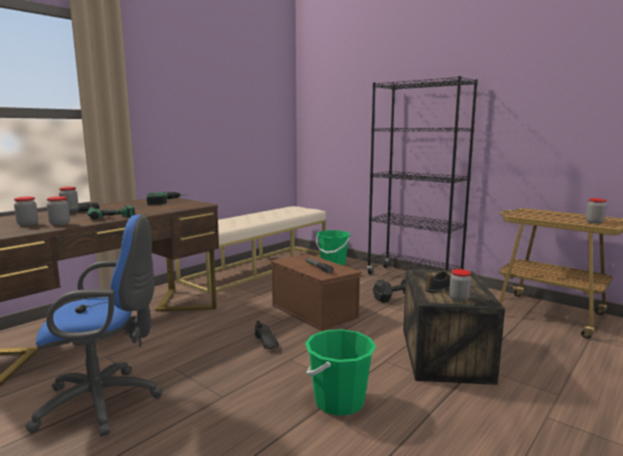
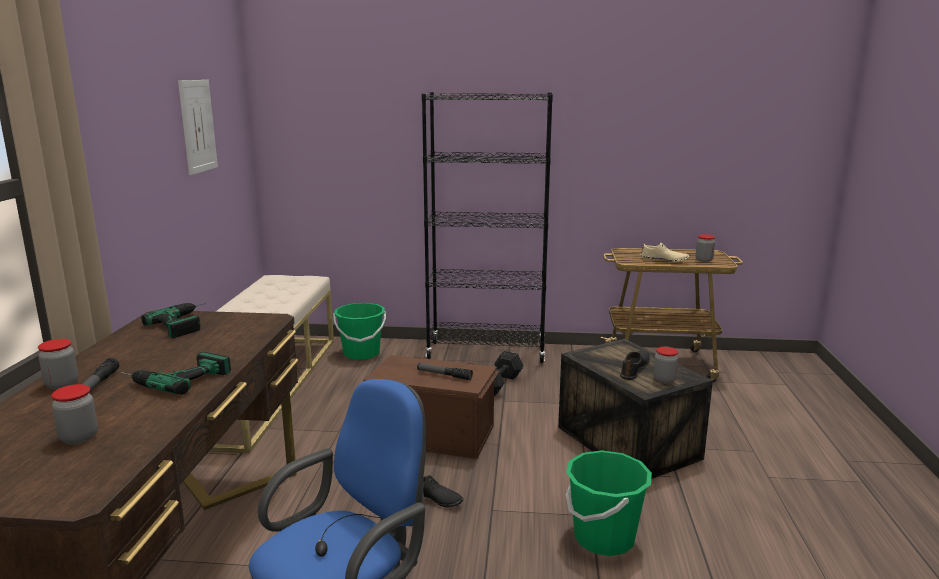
camera: 35 degrees left, 5 degrees up
jar [47,196,70,226] -> none
none -> picture [178,80,218,175]
none -> beige shoe [641,242,690,262]

